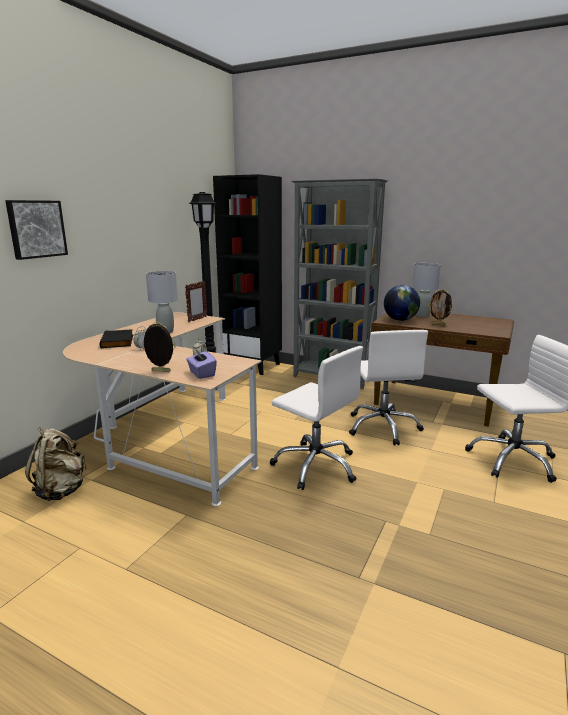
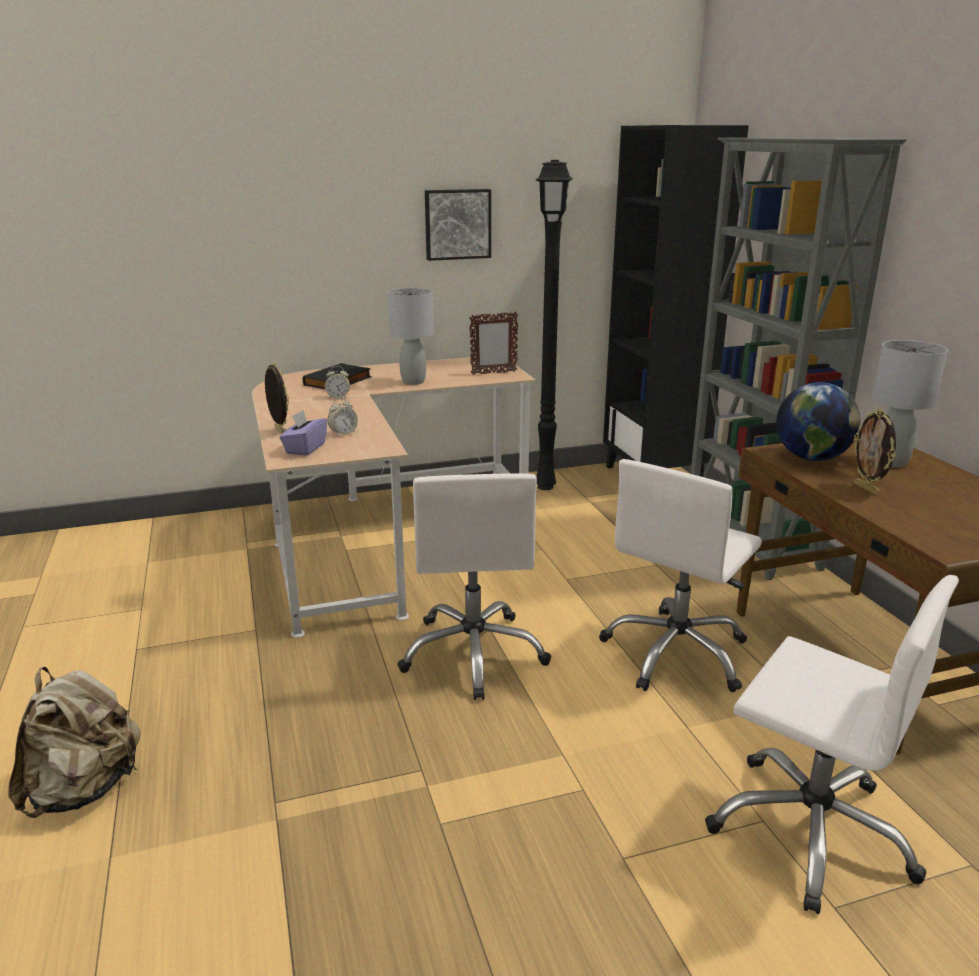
camera: 45 degrees right, 5 degrees up
picture [5,200,68,260] -> picture moved to [425,189,491,261]
beige backpack [25,427,87,501] -> beige backpack moved to [9,667,141,818]

